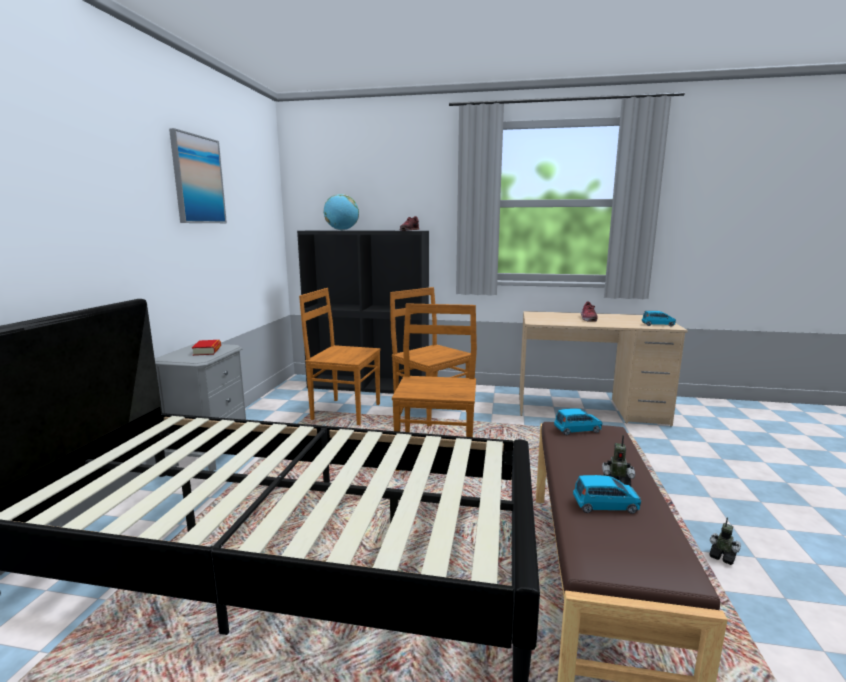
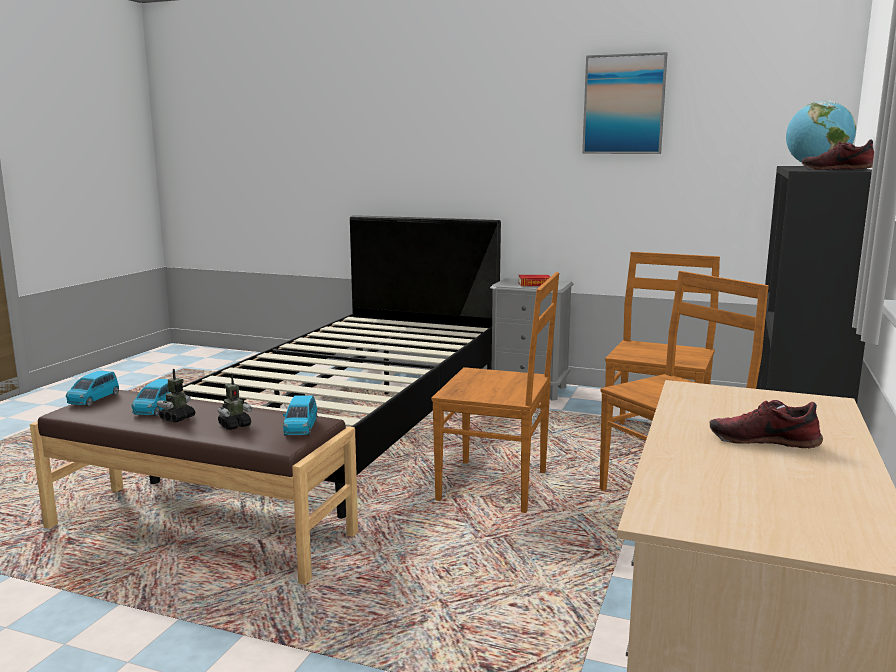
camera: 100 degrees right, 0 degrees up
blue toy car [642,311,676,327] -> blue toy car moved to [66,370,119,406]
toy robot [710,518,741,565] -> toy robot moved to [218,373,253,430]

